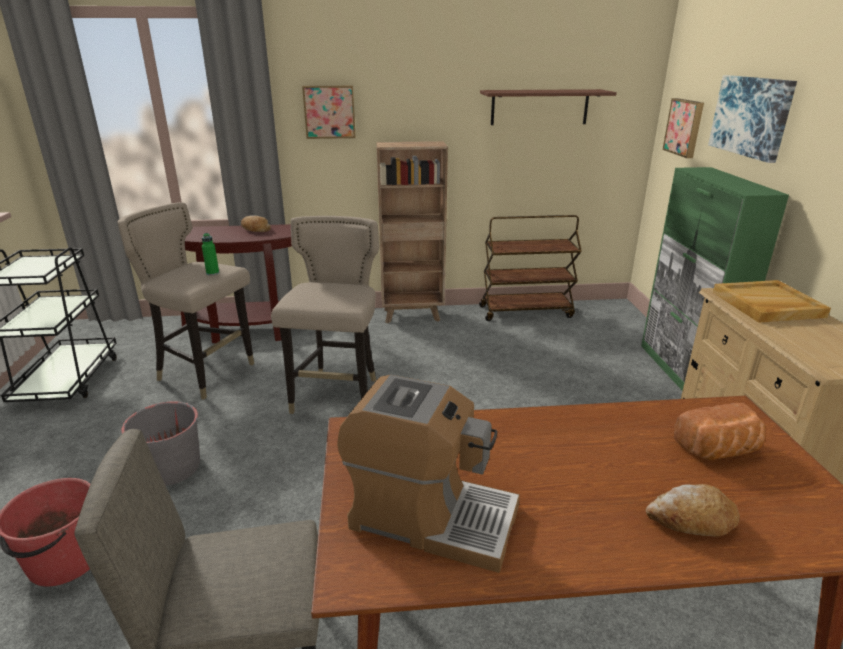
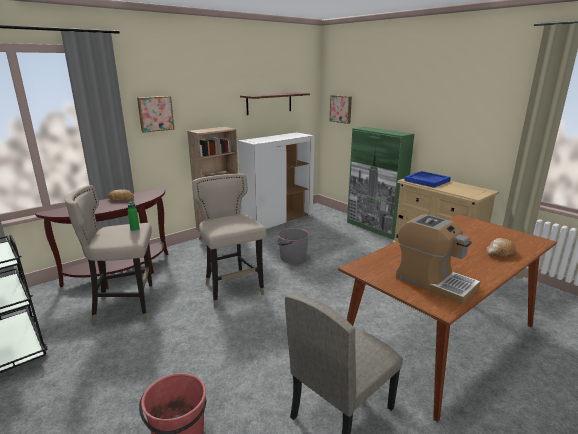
camera: 35 degrees left, 5 degrees down
grey bucket [121,401,200,486] -> grey bucket moved to [277,228,309,264]
coffee machine [337,375,520,573] -> coffee machine turned 60 degrees clockwise [396,214,480,304]
brown cart [479,215,582,321] -> white cabinet [238,132,315,229]
bread [674,403,766,460] -> none
picture [708,75,797,163] -> none
beige tray [713,280,831,323] -> blue tray [404,171,451,188]

